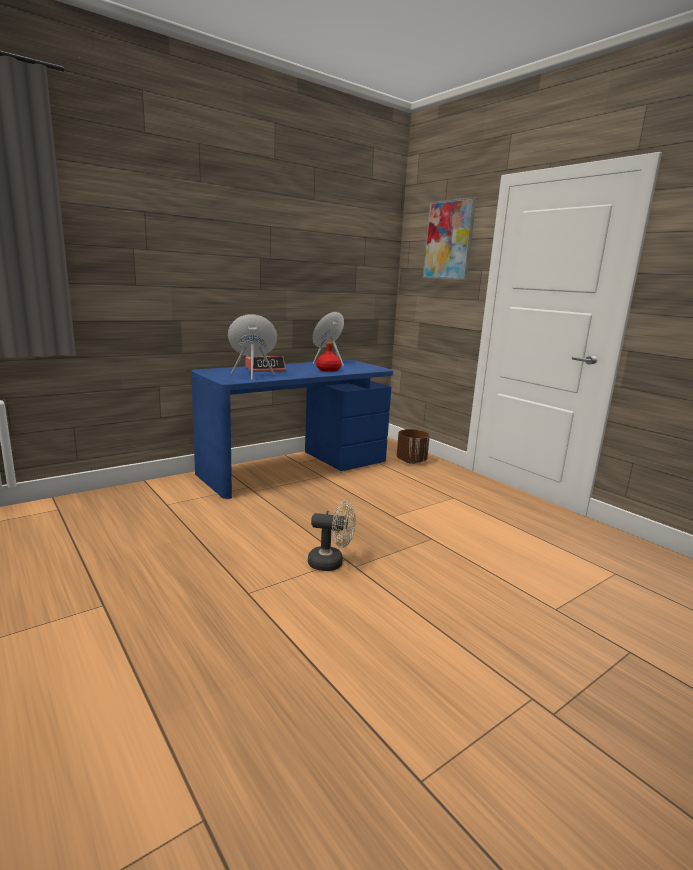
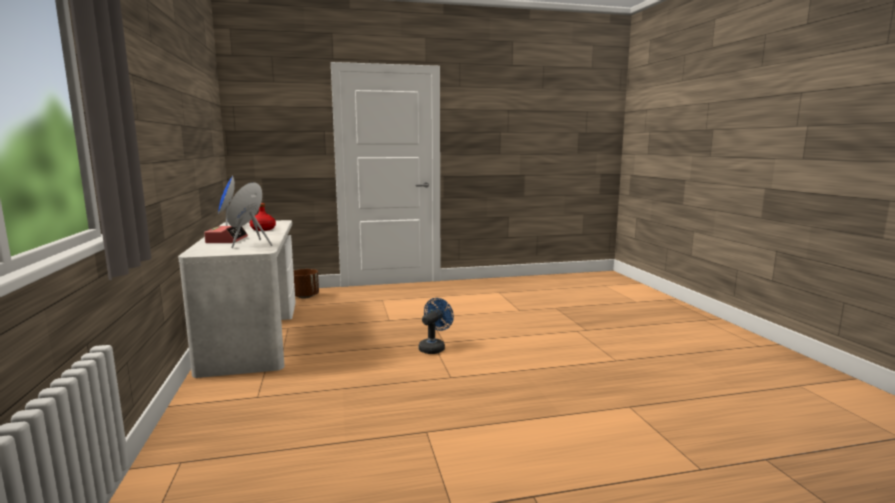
camera: 65 degrees left, 5 degrees down
blue desk [191,360,393,499] -> white desk [178,220,296,378]
beige fan [308,500,356,571] -> blue fan [419,298,454,354]
picture [423,197,476,280] -> none

